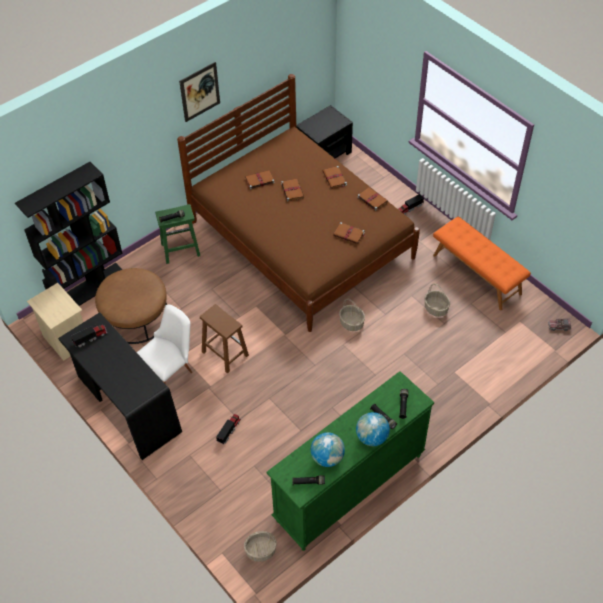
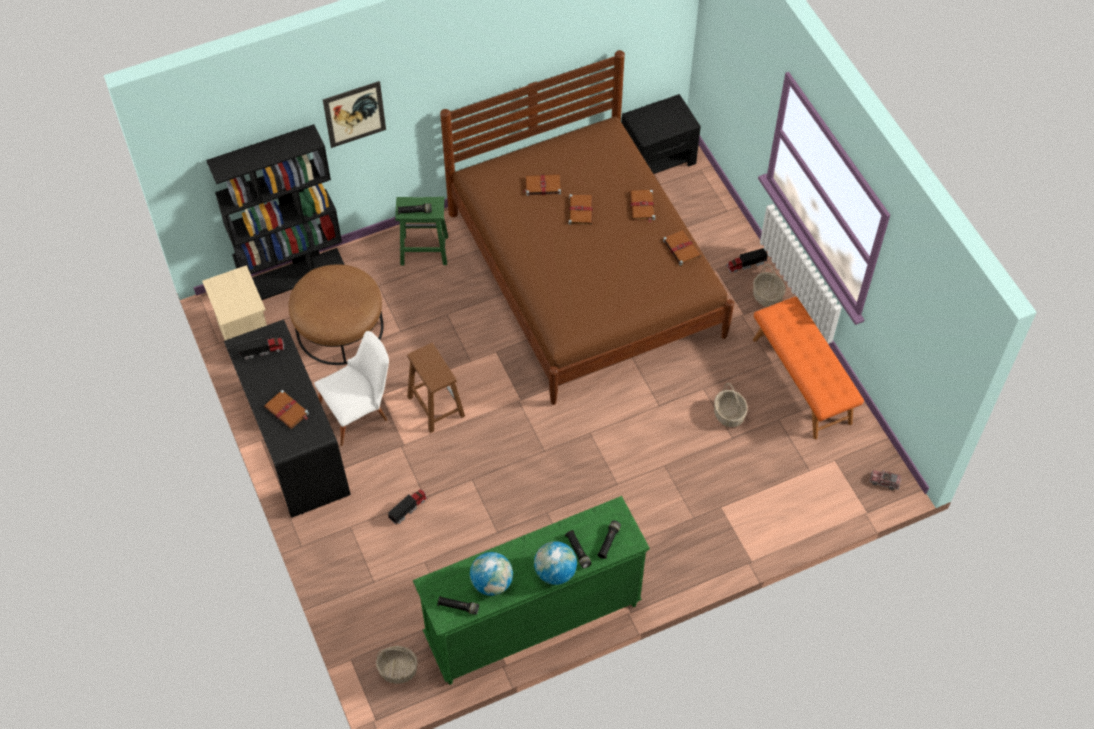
camera: 15 degrees right, 5 degrees up
picture [179,62,220,122] -> picture moved to [323,81,386,148]
brown book [333,222,366,244] -> brown book moved to [264,390,309,429]
basket [339,298,365,331] -> basket moved to [753,264,786,307]

